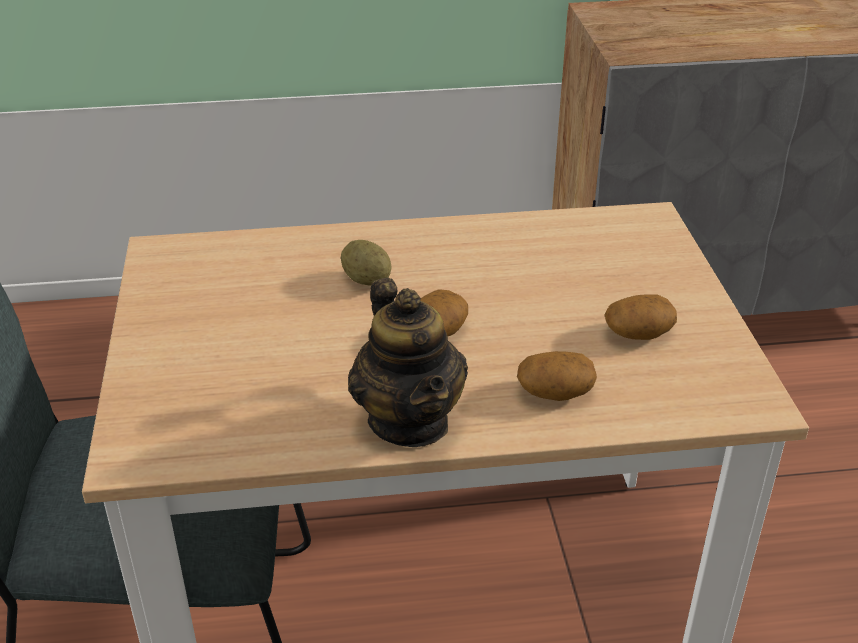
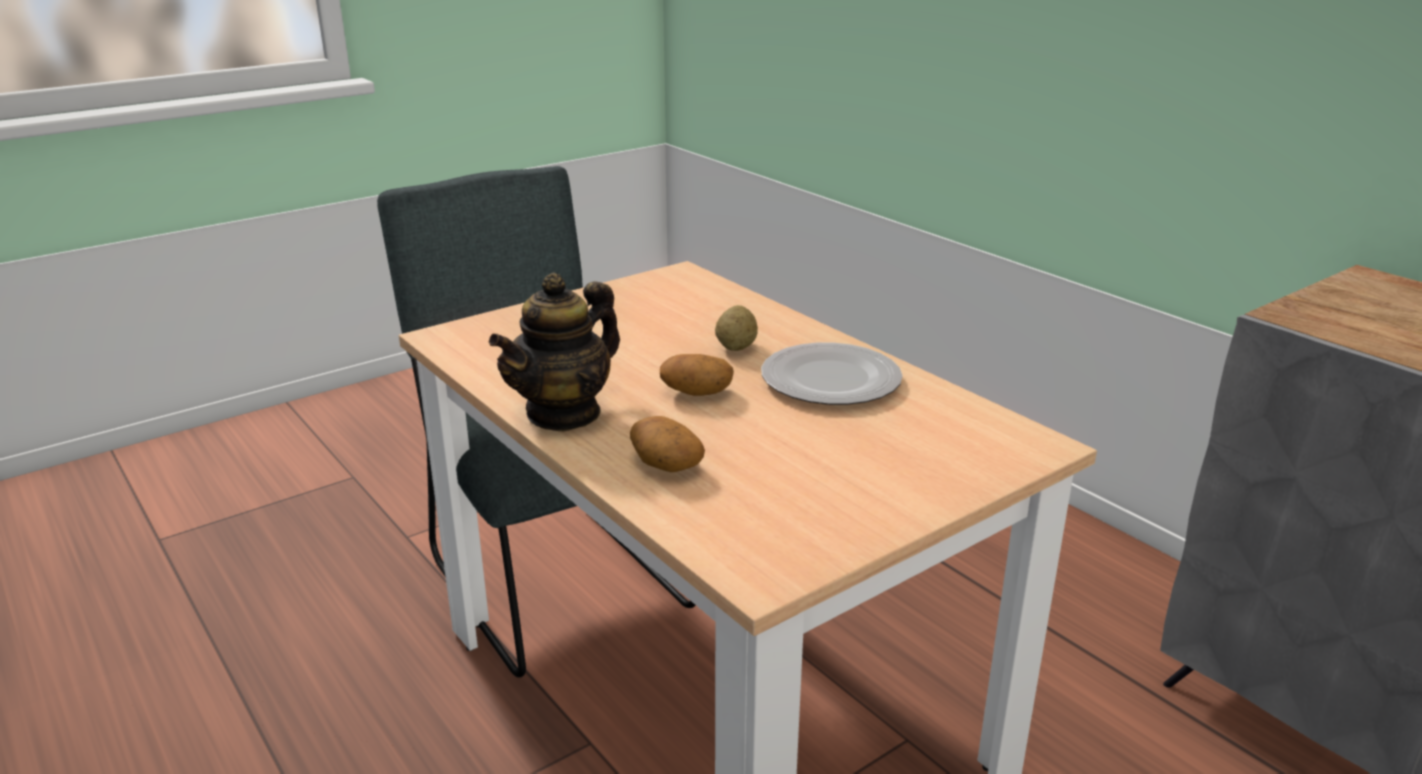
camera: 60 degrees right, 10 degrees down
potato [605,294,677,340] -> none
none -> plate [761,343,903,405]

